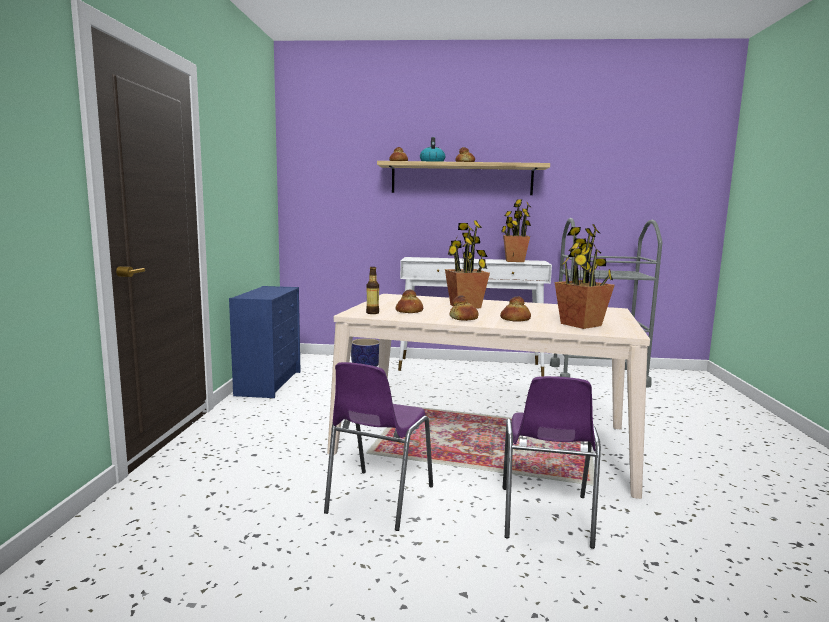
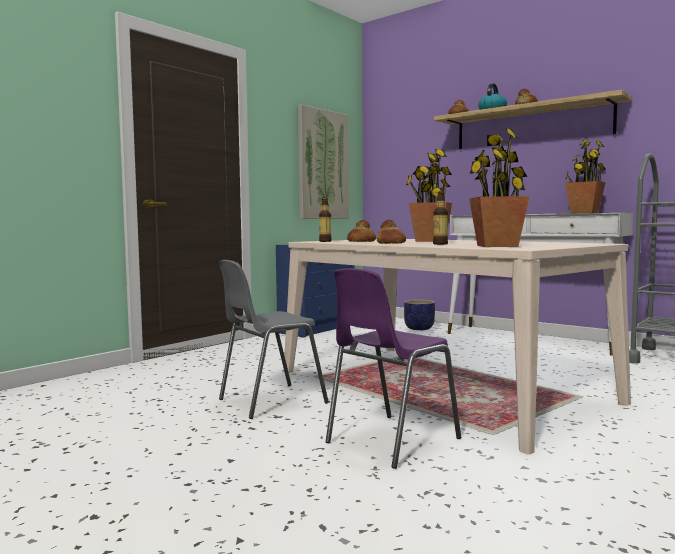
camera: 35 degrees right, 5 degrees down
purple chair [324,362,433,531] -> grey chair [218,260,329,419]
bread [500,296,531,322] -> bottle [433,191,448,245]
none -> picture [298,104,349,219]

